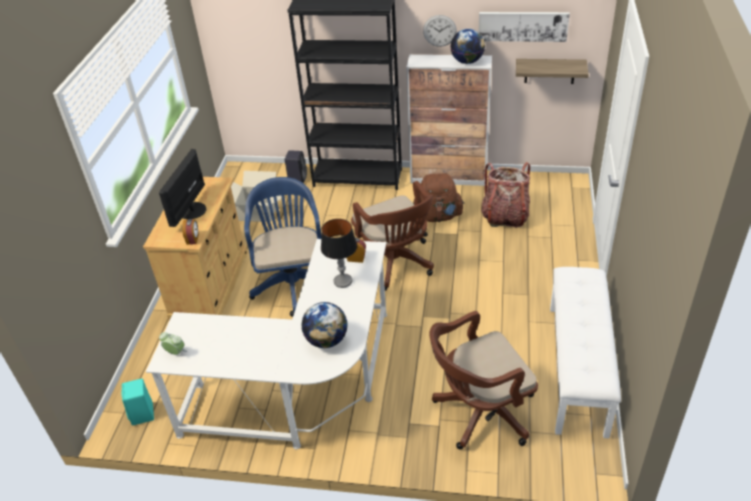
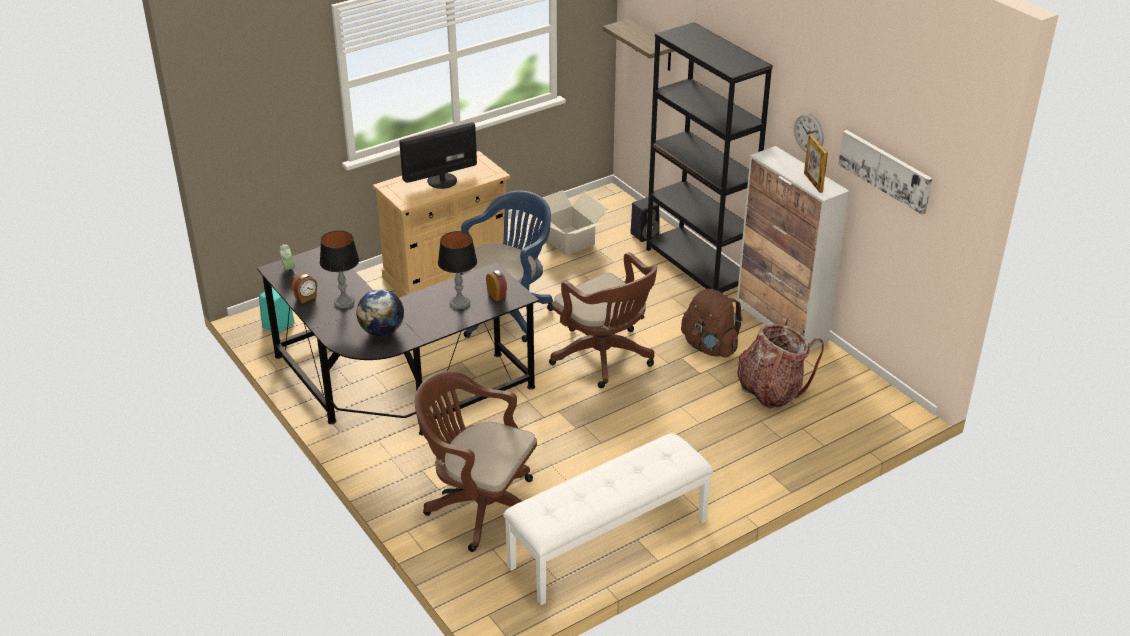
camera: 45 degrees right, 5 degrees down
white desk [146,239,387,449] -> black desk [257,247,539,435]
alarm clock [182,219,199,245] -> alarm clock moved to [292,273,317,304]
brown office chair [351,181,434,291] -> brown office chair turned 60 degrees counterclockwise [549,252,657,388]
globe [451,29,485,64] -> picture frame [804,134,828,193]
shelf [516,59,589,84] -> shelf moved to [602,18,674,71]
none -> table lamp [320,230,359,309]

